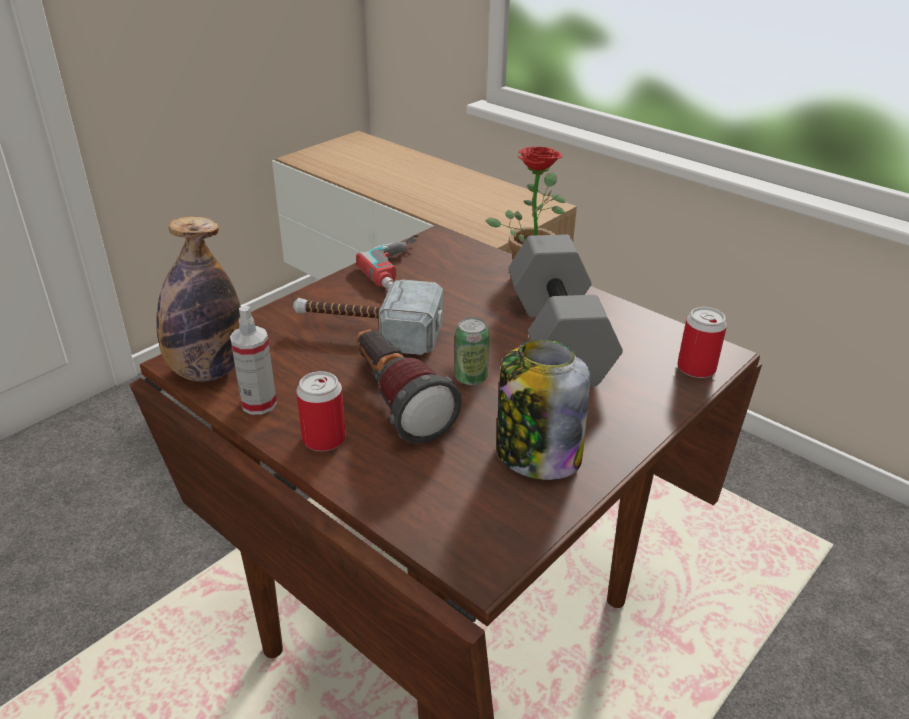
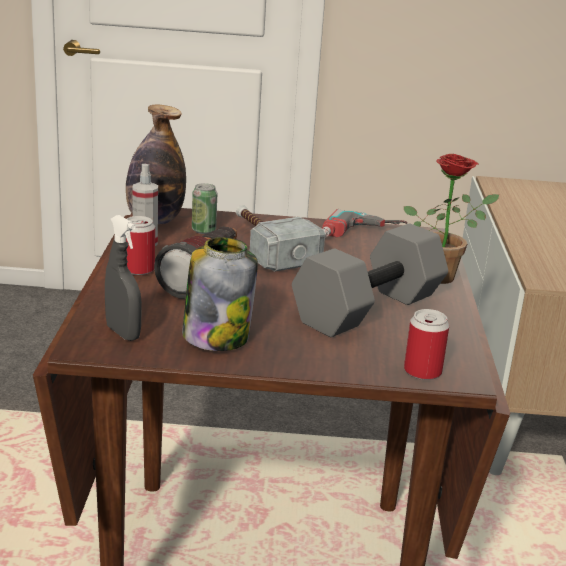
camera: 50 degrees right, 10 degrees down
can [454,317,490,385] -> can moved to [192,183,217,234]
none -> grey spray bottle [105,215,142,341]

